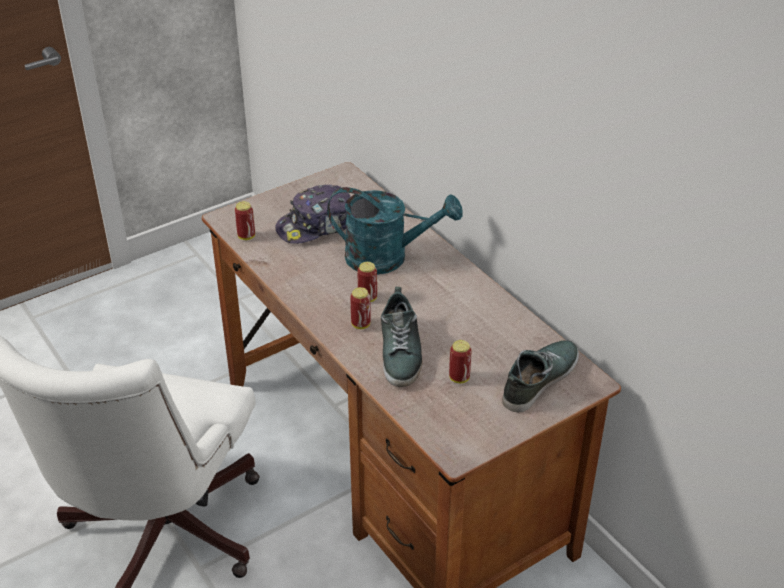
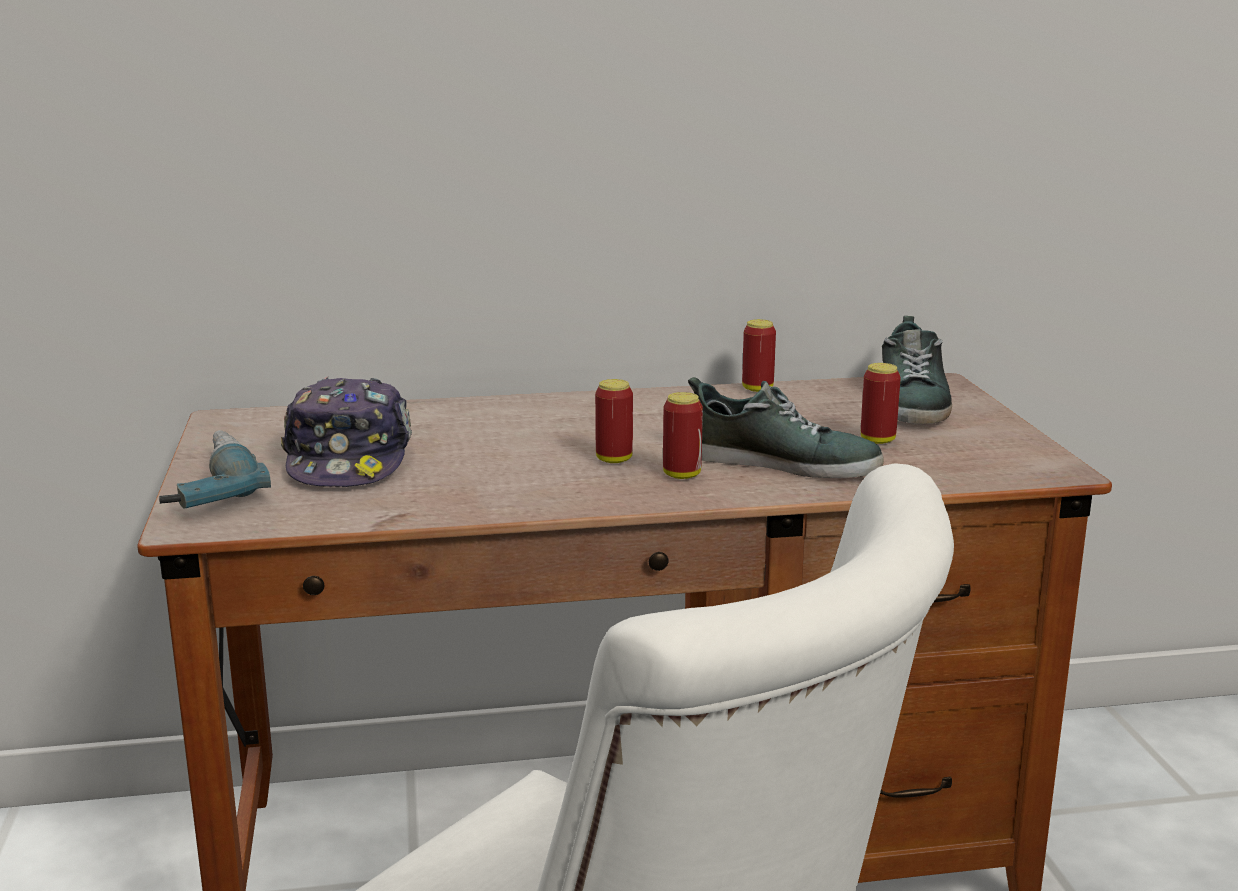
camera: 65 degrees left, 20 degrees down
can [235,201,255,240] -> can moved to [742,319,776,392]
turquoise watering can [327,187,463,275] -> none
shoe [502,340,579,412] -> shoe turned 150 degrees counterclockwise [882,316,952,424]
none -> power drill [159,430,271,509]

